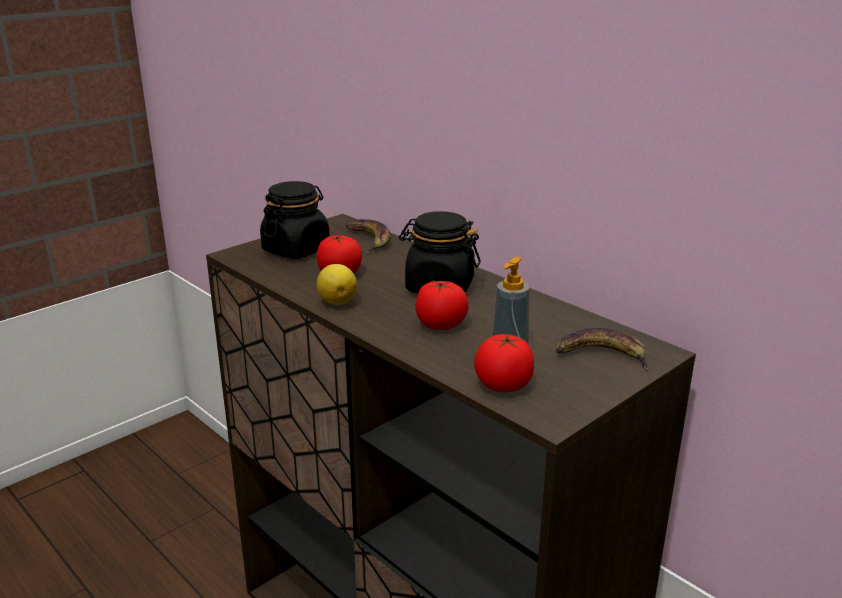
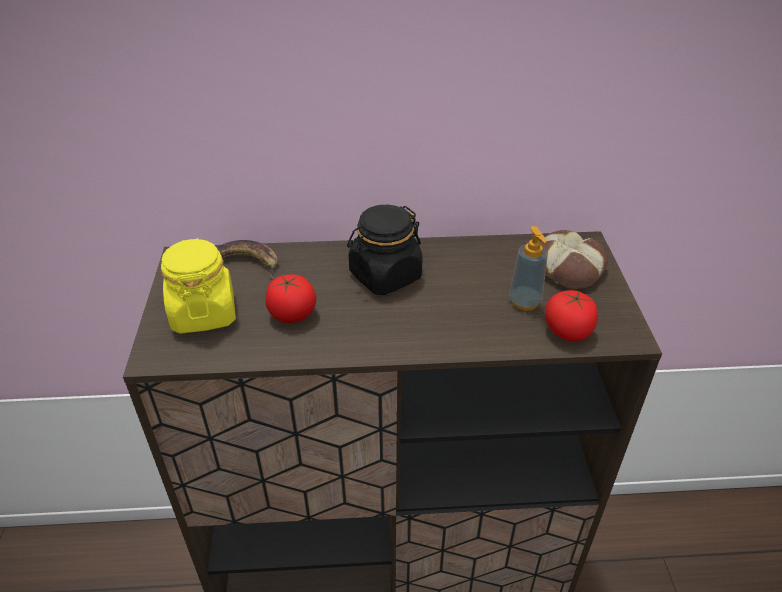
camera: 50 degrees left, 15 degrees up
black jar [260,181,330,259] -> yellow jar [161,238,236,334]
lemon [317,264,357,305] -> none
tomato [415,280,469,330] -> none
banana [556,328,649,370] -> bread [540,230,608,289]

